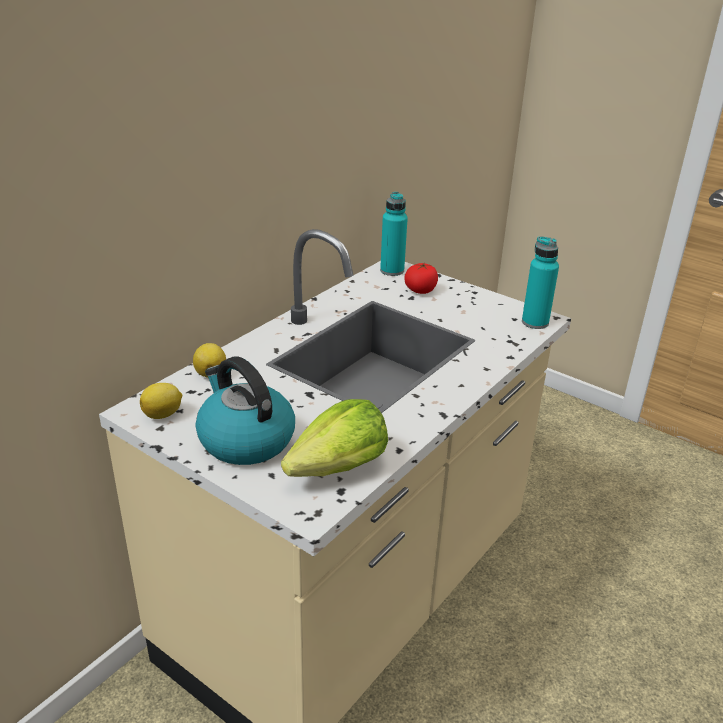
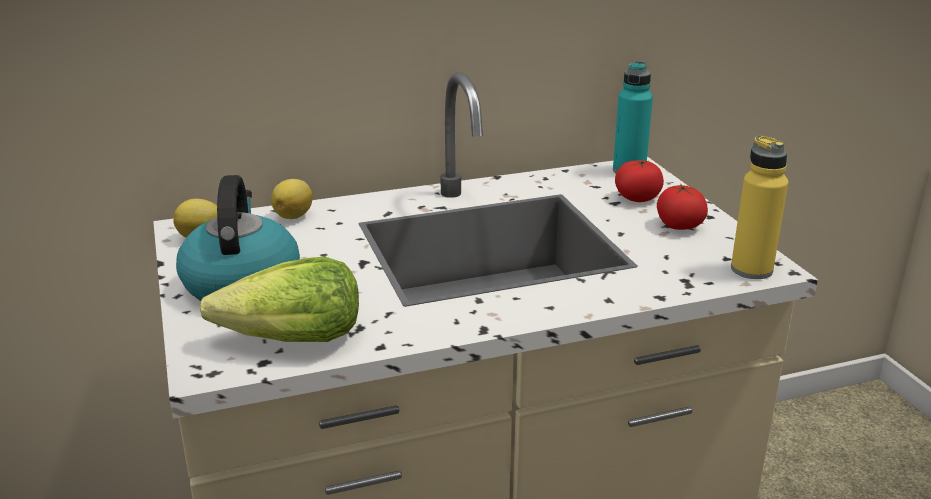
camera: 35 degrees right, 5 degrees down
turquoise bottle [522,236,559,329] -> yellow bottle [731,135,788,279]
none -> tomato [657,185,708,230]

